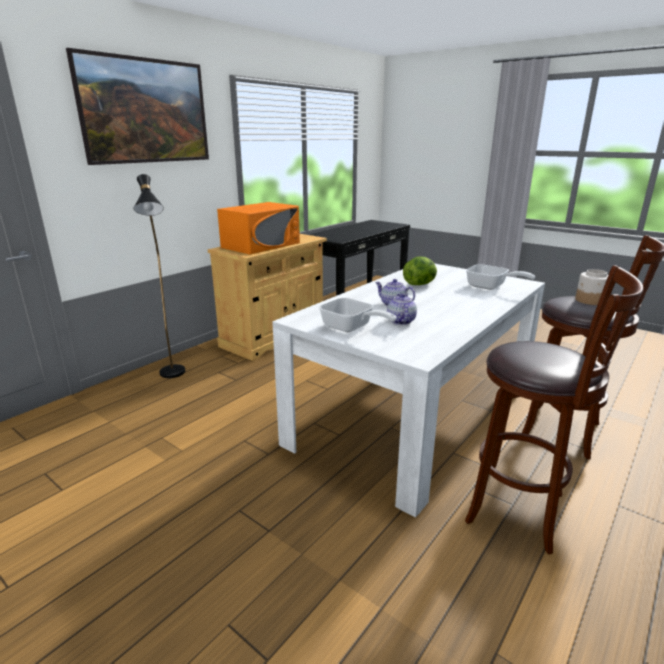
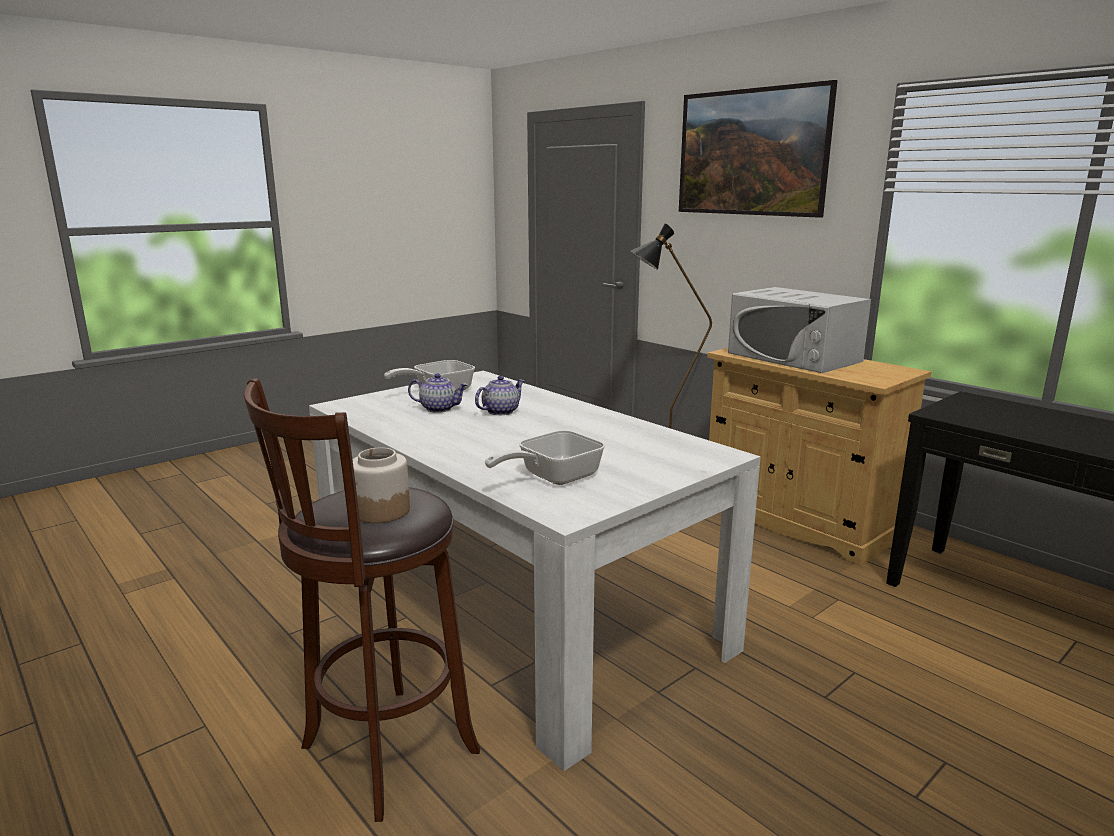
camera: 100 degrees right, 5 degrees down
orange microwave [217,202,300,255] -> white microwave [728,287,871,373]
lettuce [403,256,437,285] -> none
brown stool [465,265,643,554] -> none

